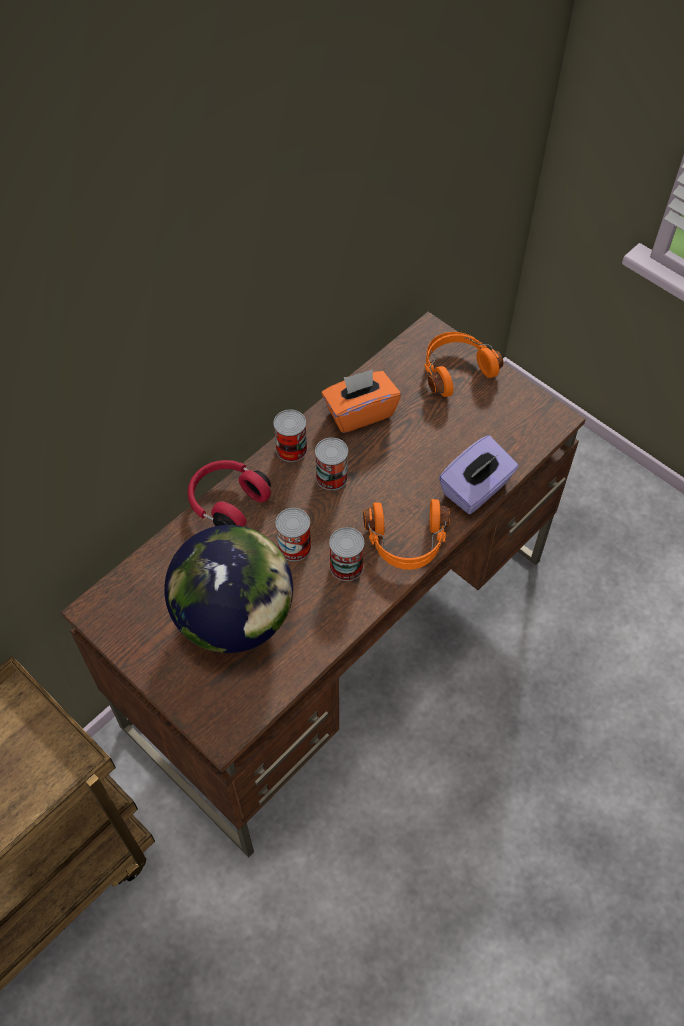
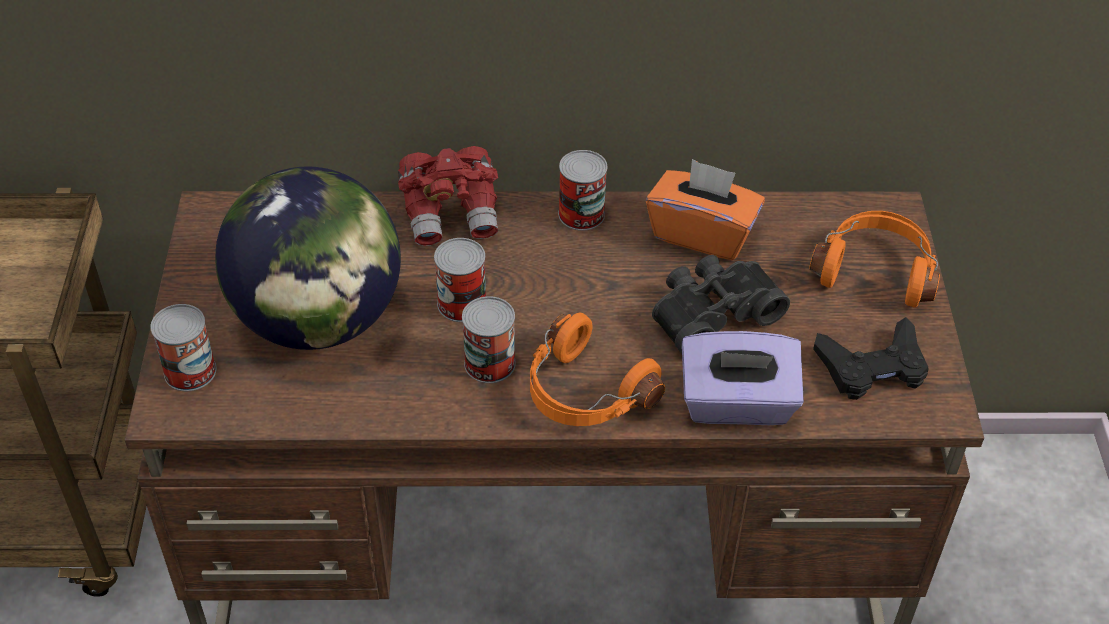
camera: 45 degrees right, 10 degrees down
red headphones [188,460,271,527] -> red binoculars [398,146,498,246]
can [315,438,348,490] -> can moved to [150,304,217,391]
none -> black binoculars [652,255,790,354]
none -> black game controller [813,317,928,400]

